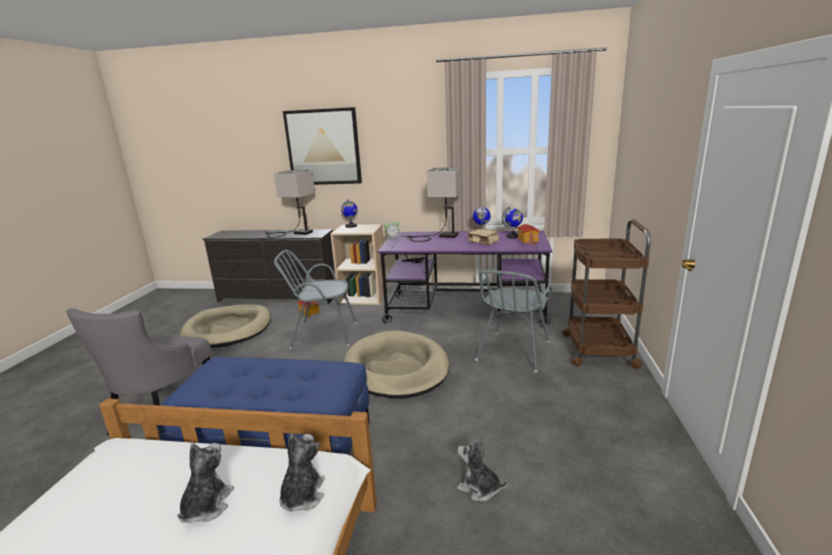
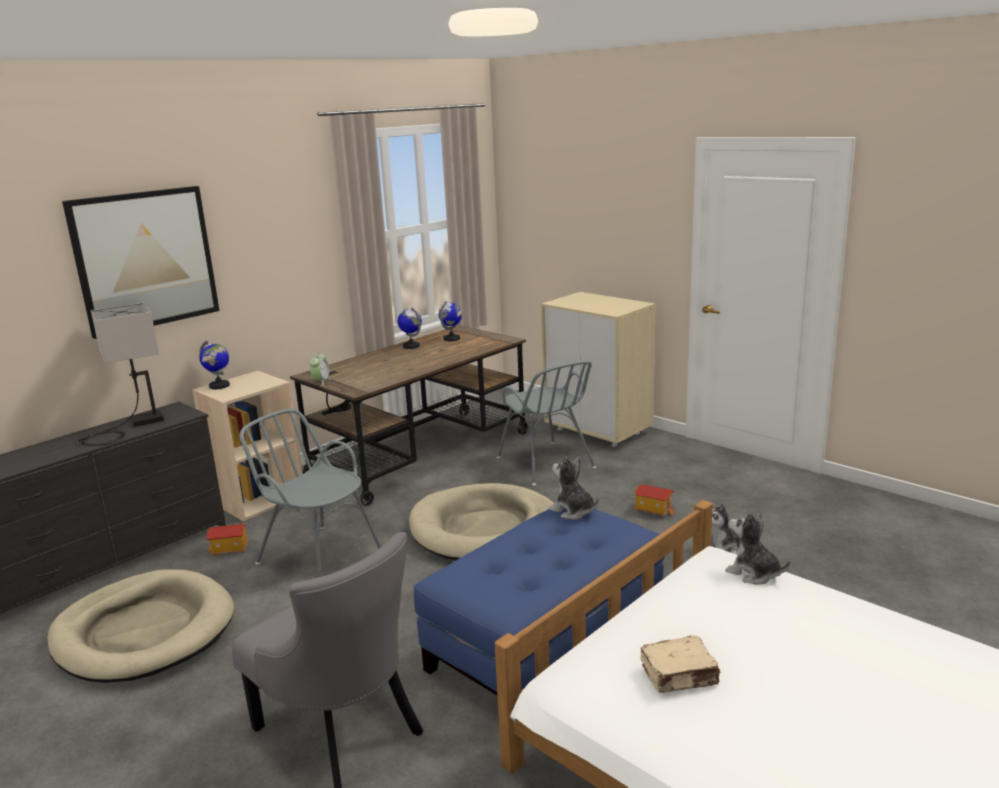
camera: 55 degrees left, 0 degrees up
plush toy [177,443,234,523] -> plush toy moved to [549,456,599,520]
grey chair [274,250,357,349] -> grey chair turned 90 degrees clockwise [240,409,381,577]
purple desk [378,230,552,327] -> brown desk [290,325,528,506]
table lamp [407,167,463,242] -> none
beige book [468,229,499,245] -> beige book moved to [640,635,721,693]
toy house [517,224,540,246] -> toy house moved to [634,484,675,517]
brown cart [562,219,651,369] -> beige cabinet [541,292,656,447]

